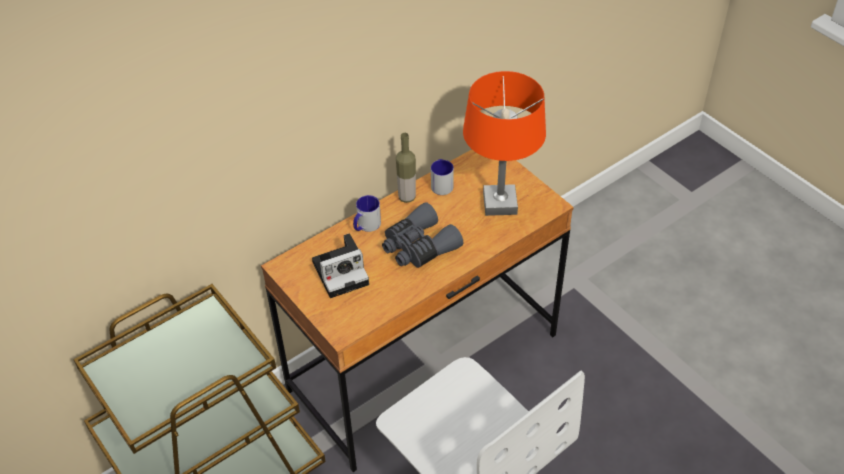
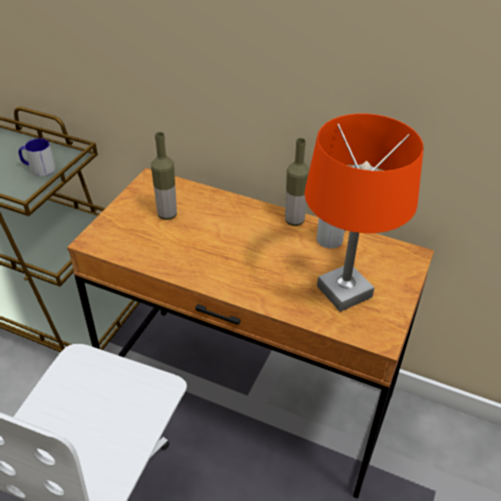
camera: 60 degrees right, 5 degrees down
camera [312,233,369,298] -> bottle [151,132,177,220]
mug [353,195,381,232] -> mug moved to [19,138,55,176]
grey binoculars [382,202,464,268] -> none

